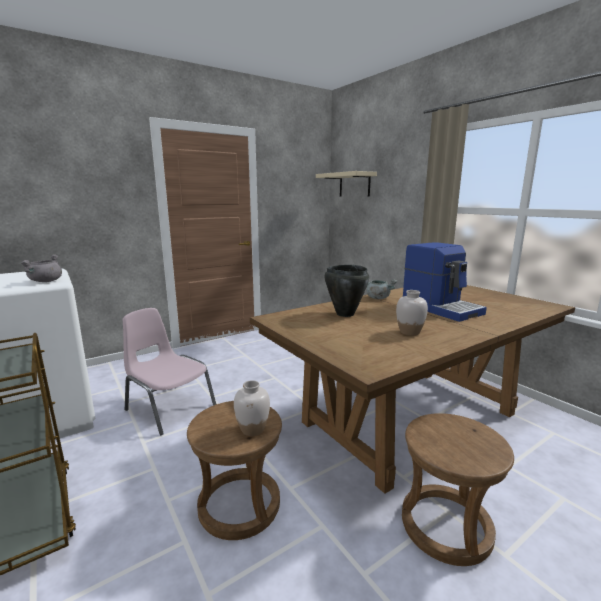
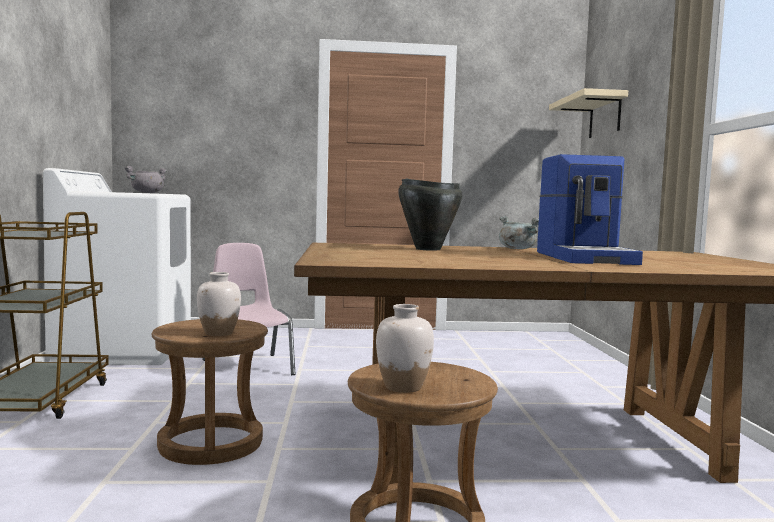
camera: 30 degrees right, 10 degrees down
white vase [396,290,428,336] -> white vase moved to [376,304,434,393]

